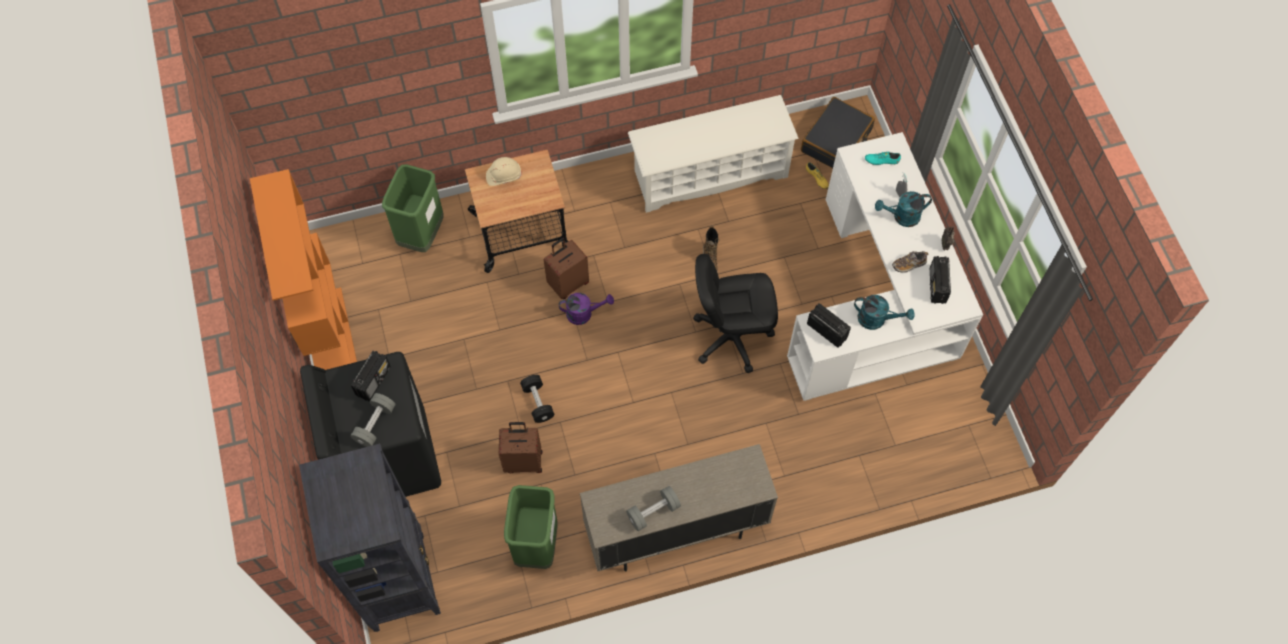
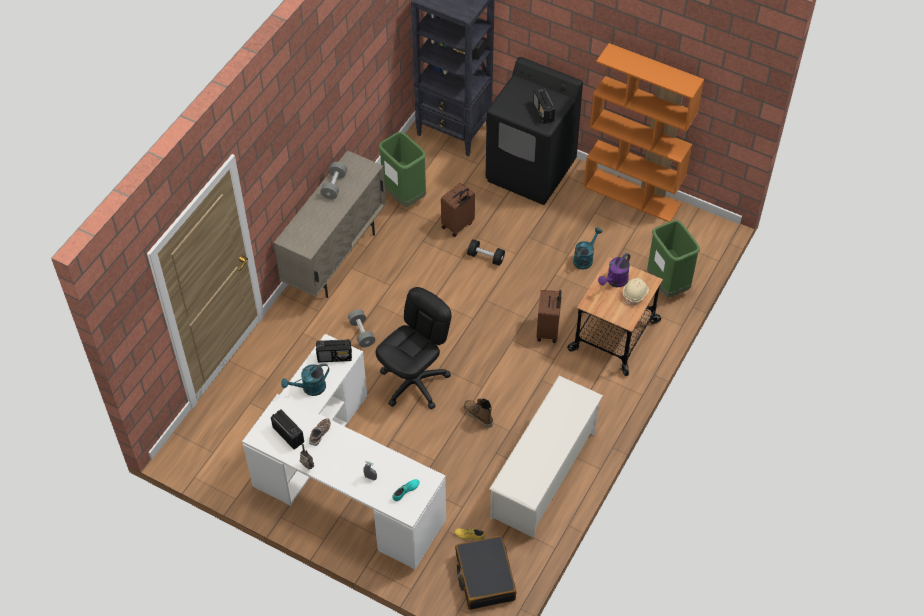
camera: 135 degrees right, 10 degrees down
grey dumbbell [350,393,396,447] -> grey dumbbell moved to [348,309,375,347]
purple watering can [559,293,614,325] -> purple watering can moved to [598,253,630,287]
turquoise watering can [875,191,932,227] -> turquoise watering can moved to [573,228,602,270]

